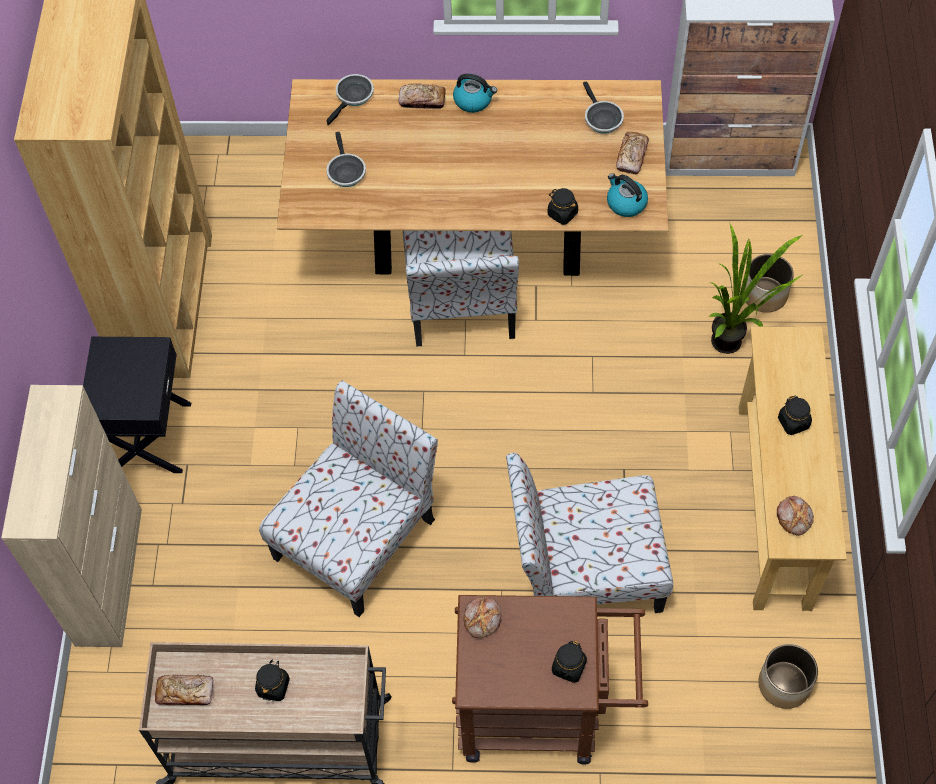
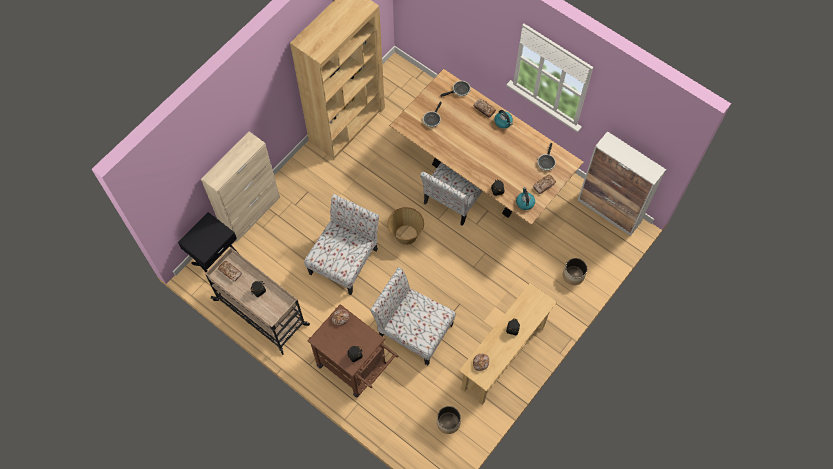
camera: 35 degrees right, 5 degrees up
black nightstand [83,337,191,473] -> black nightstand moved to [178,212,237,272]
chair [259,380,438,617] -> chair turned 45 degrees counterclockwise [304,194,379,295]
potted plant [709,224,803,354] -> none
none -> basket [387,207,424,245]

